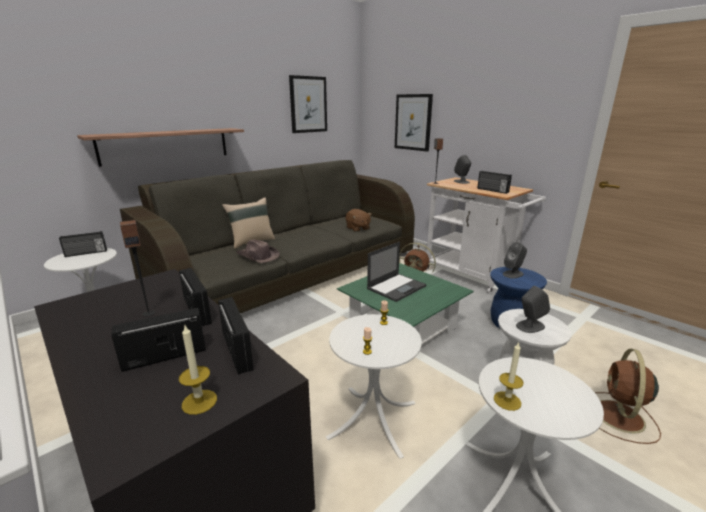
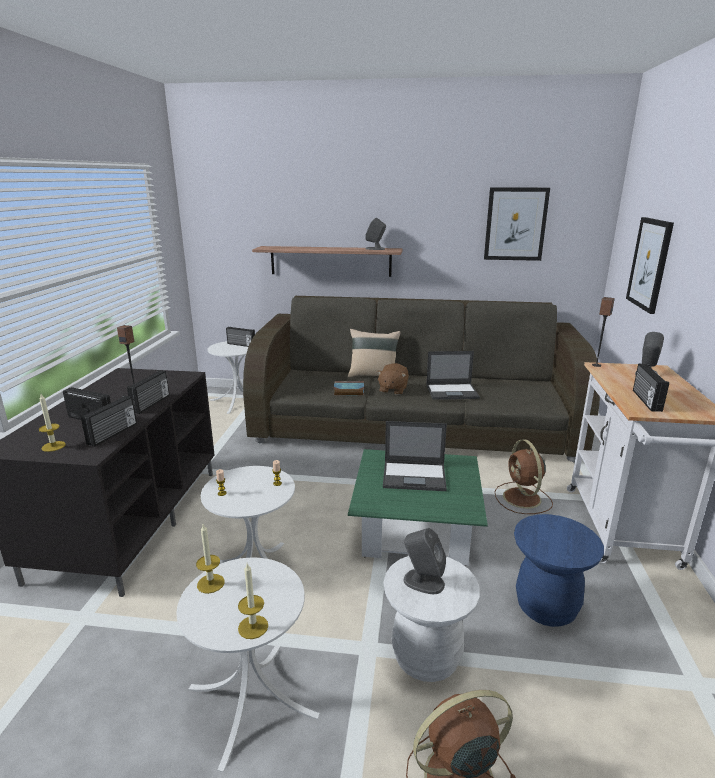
camera: 50 degrees right, 0 degrees up
brown hat [236,239,280,263] -> book [334,381,364,395]
brown plush toy [345,209,372,232] -> brown plush toy moved to [377,363,409,395]
grey speaker [502,242,527,279] -> grey speaker moved to [365,218,386,250]
none -> candle [238,563,268,639]
none -> laptop [426,351,480,400]

